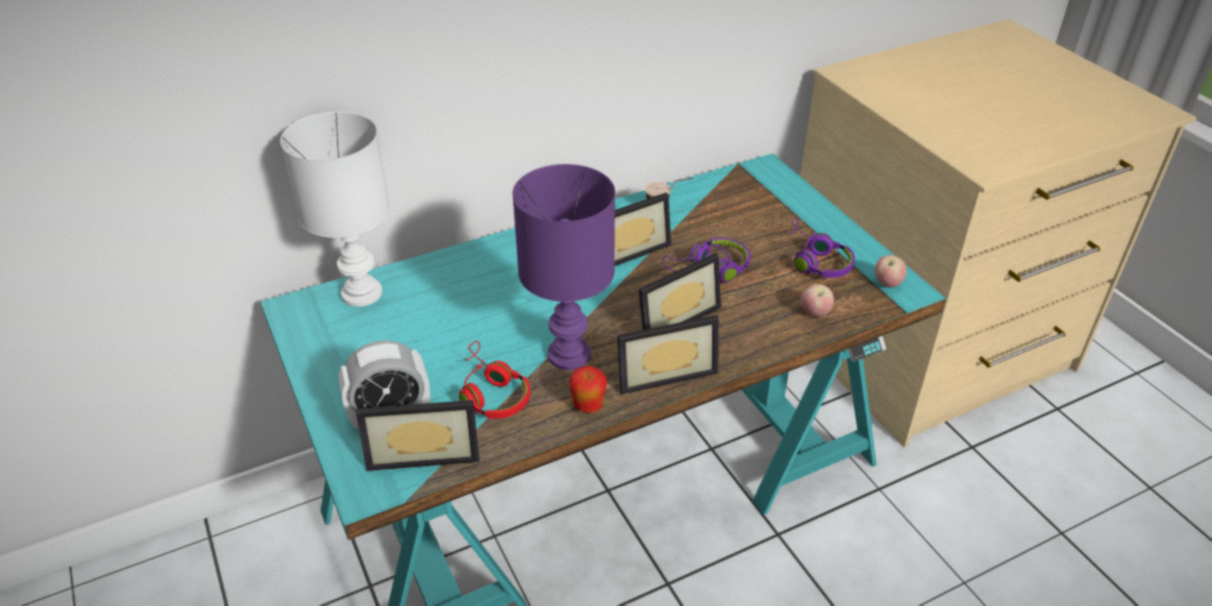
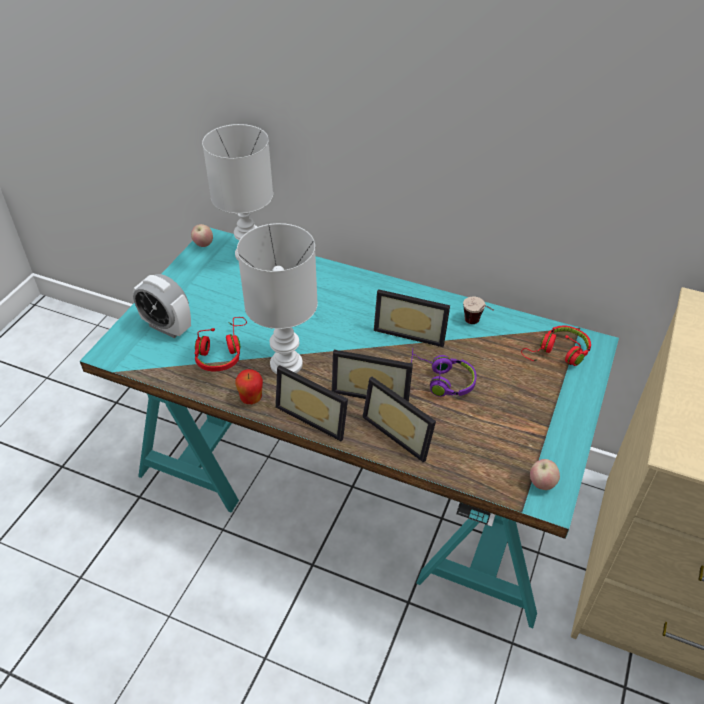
camera: 50 degrees right, 5 degrees up
picture frame [356,400,479,471] -> picture frame moved to [362,377,436,462]
purple table lamp [512,164,615,370] -> white table lamp [237,223,318,374]
purple headphones [787,218,855,278] -> none
apple [800,284,834,317] -> apple moved to [191,224,213,247]
none -> red headphones [521,325,591,366]

